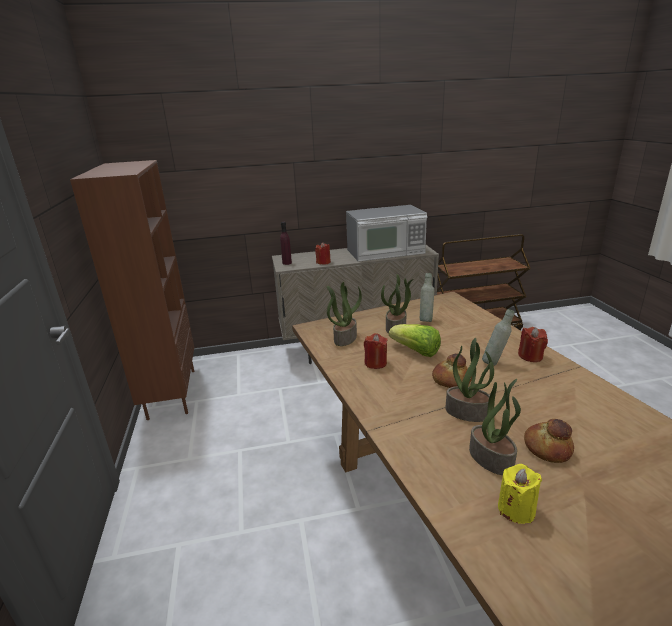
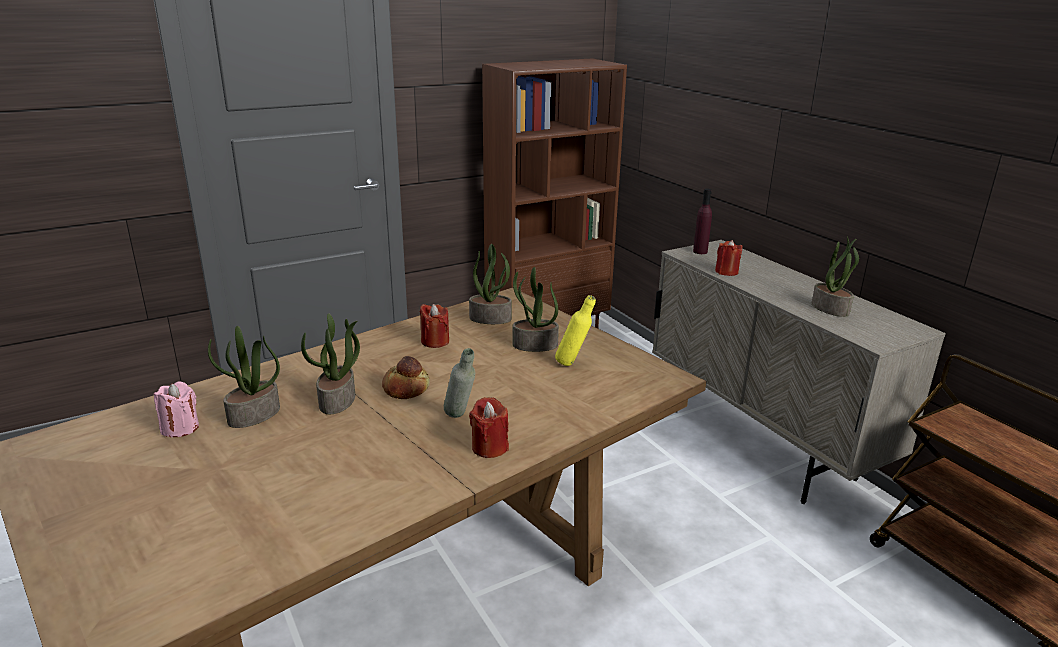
camera: 70 degrees right, 0 degrees up
microwave [346,205,428,262] -> potted plant [812,237,859,317]
lettuce [389,324,441,357] -> none
grey bottle [420,273,434,322] -> yellow bottle [555,295,596,366]
yellow candle [498,464,542,524] -> pink candle [154,382,199,437]
bread [524,419,574,463] -> none

